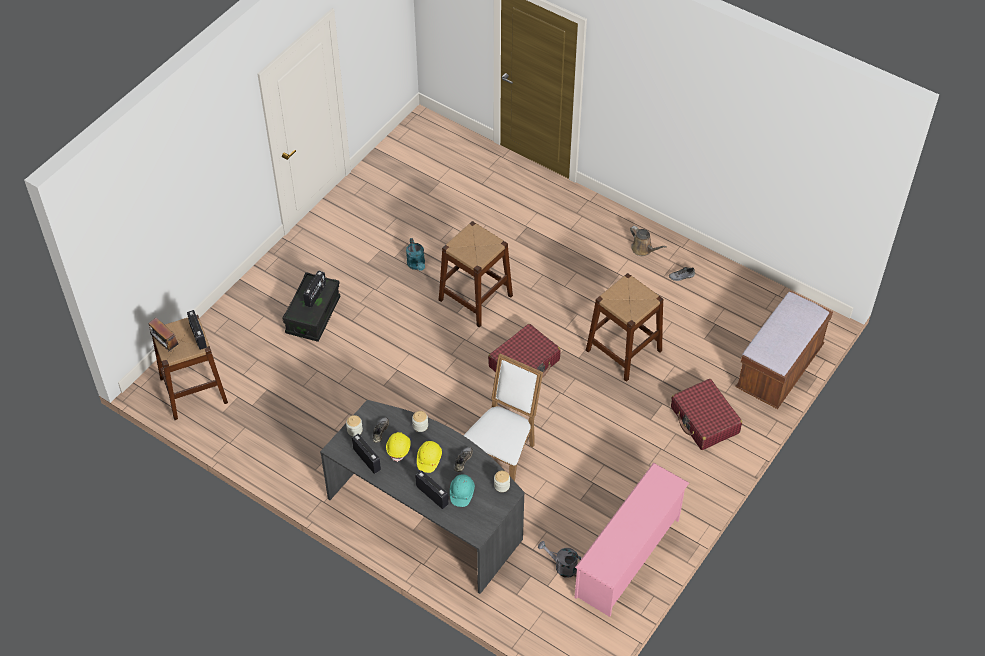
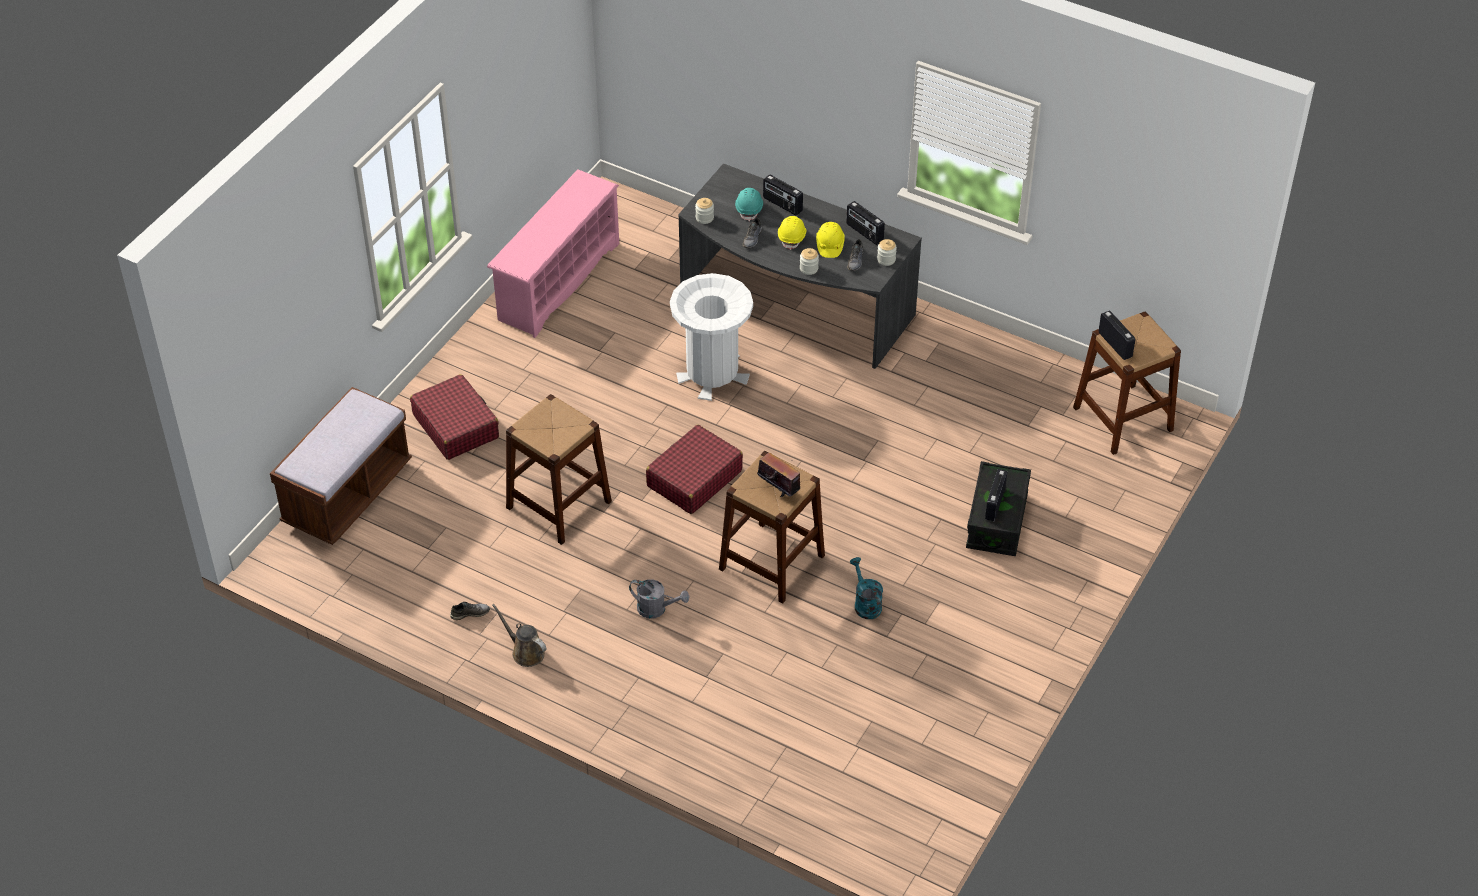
camera: 175 degrees right, 5 degrees down
radio [148,317,179,351] -> radio moved to [757,453,800,497]
white chair [463,353,543,481] -> white trash can [670,273,753,401]
grey watering can [538,541,582,577] -> grey watering can moved to [629,579,689,619]

